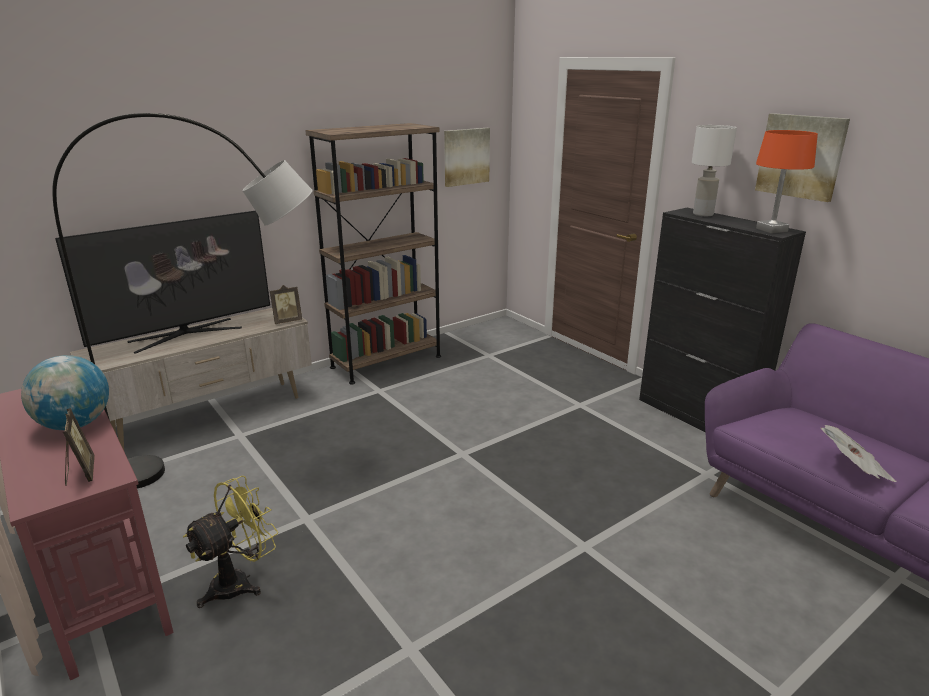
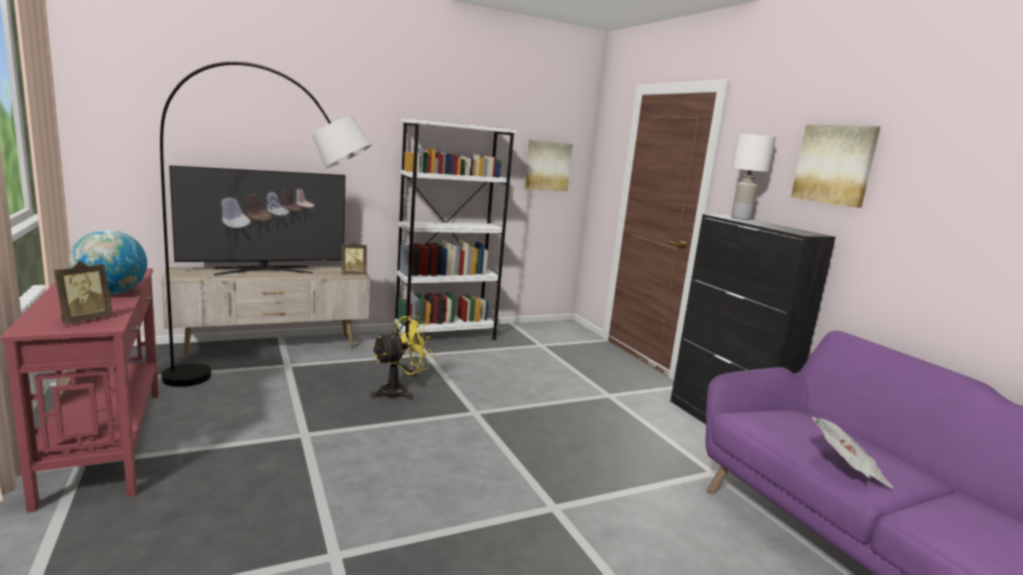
camera: 10 degrees right, 10 degrees down
picture frame [63,408,95,486] -> picture frame turned 45 degrees clockwise [54,261,113,324]
yellow fan [183,475,278,608] -> yellow fan moved to [371,315,433,400]
brown bookcase [305,123,441,384] -> white bookcase [393,118,517,340]
orange table lamp [756,130,818,233] -> none

